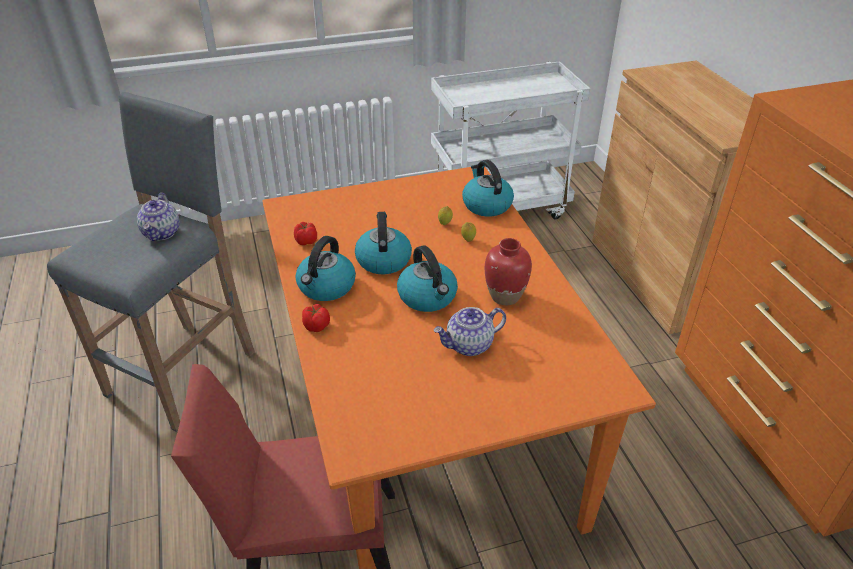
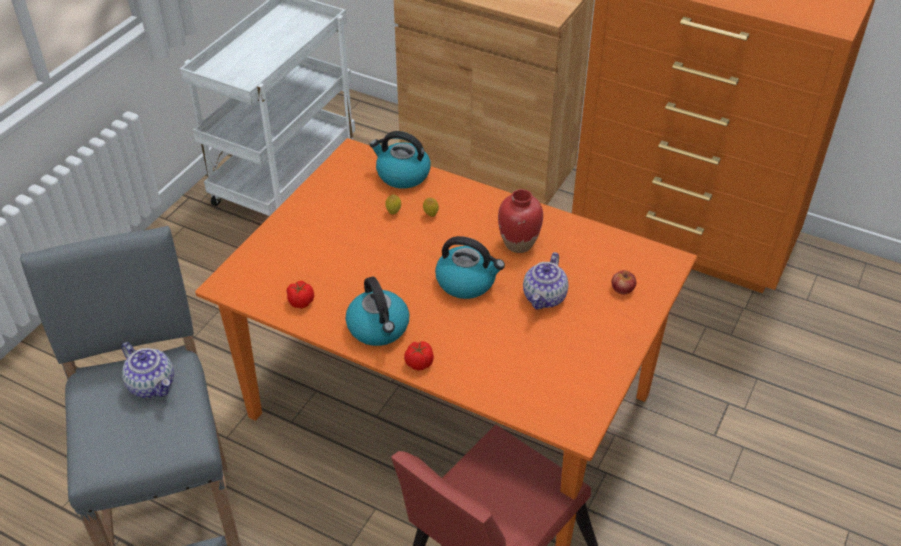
camera: 45 degrees left, 5 degrees up
kettle [355,212,412,274] -> none
none -> apple [612,270,636,294]

